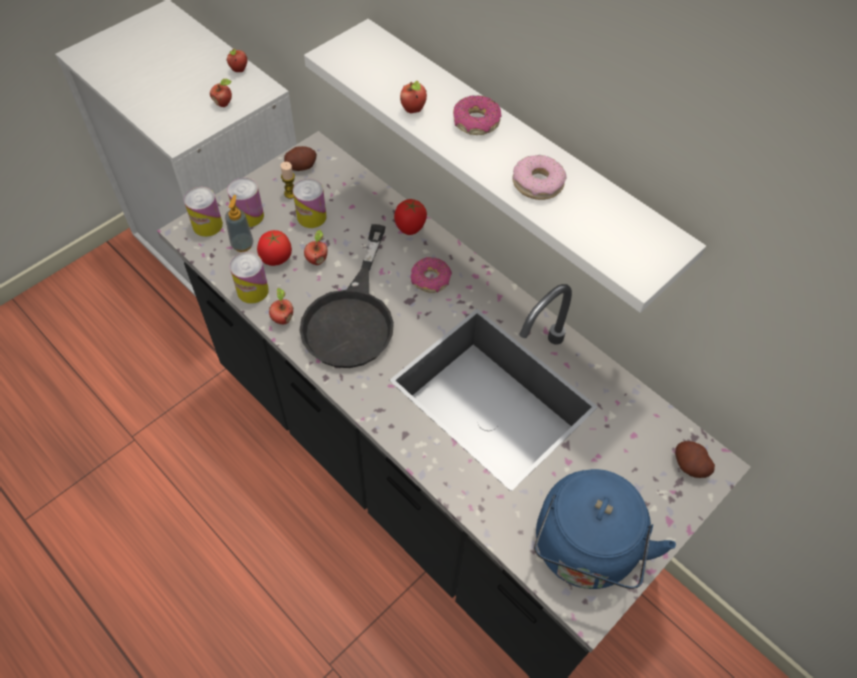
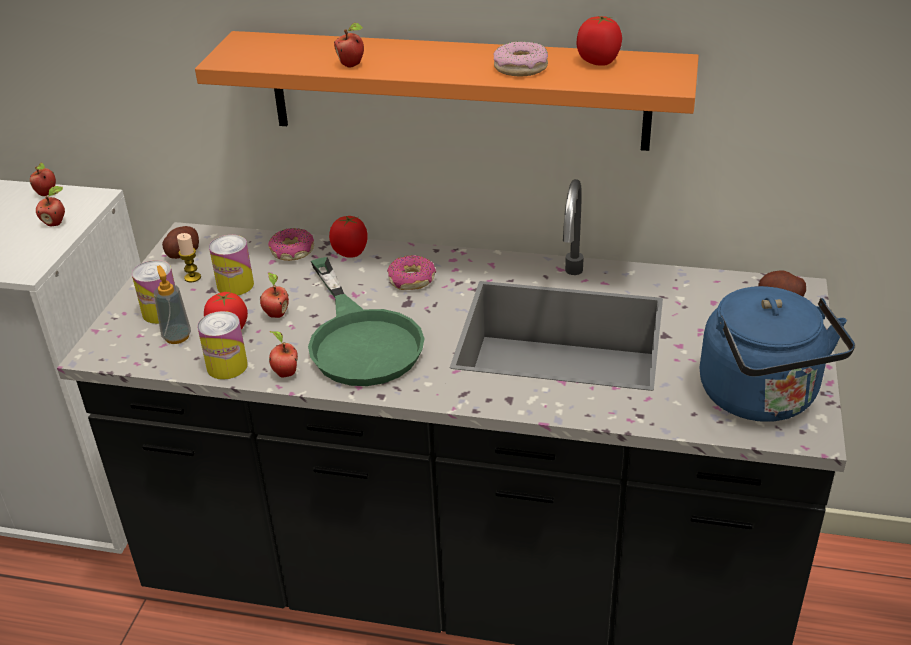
camera: 30 degrees left, 20 degrees down
can [184,187,223,237] -> none
black frying pan [299,224,394,368] -> green frying pan [308,257,425,386]
white shelf [304,19,706,313] -> orange shelf [195,31,699,151]
donut [453,95,502,135] -> donut moved to [268,228,314,261]
none -> tomato [576,16,622,66]

